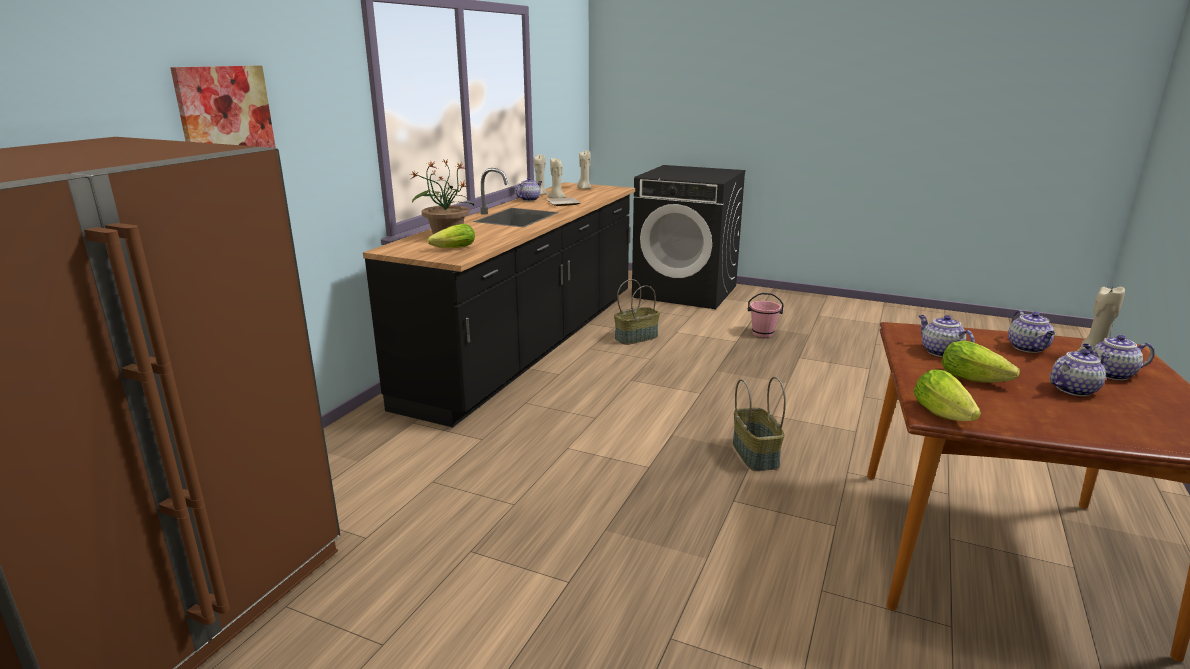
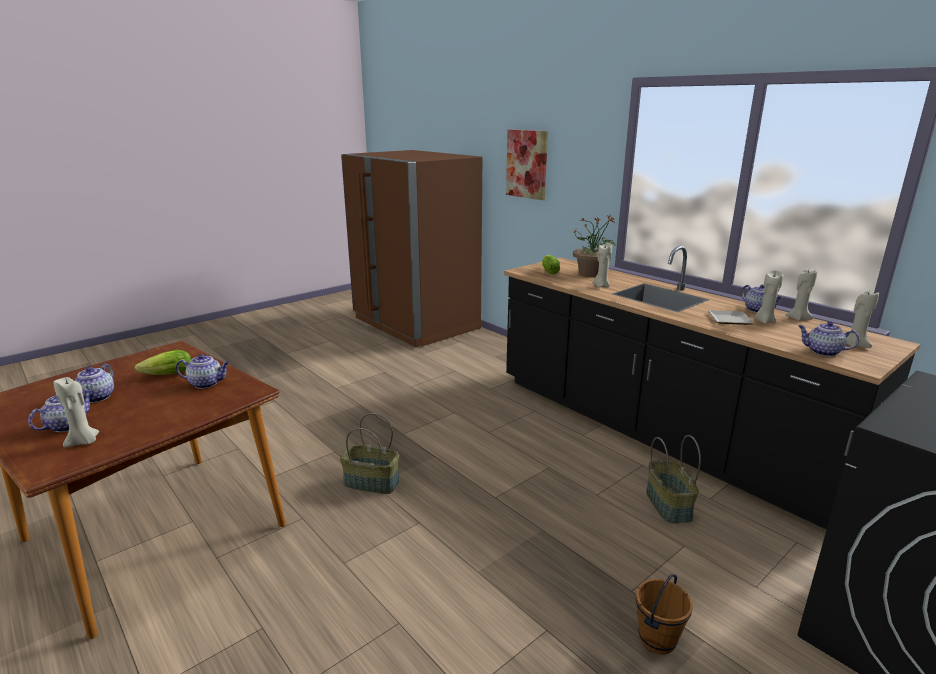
camera: 115 degrees right, 0 degrees up
pink bucket [748,293,784,338] -> brown bucket [636,574,693,654]
lettuce [913,370,981,421] -> none
teapot [1008,310,1055,353] -> teapot moved to [798,321,860,356]
none -> beige candle [593,243,612,287]

